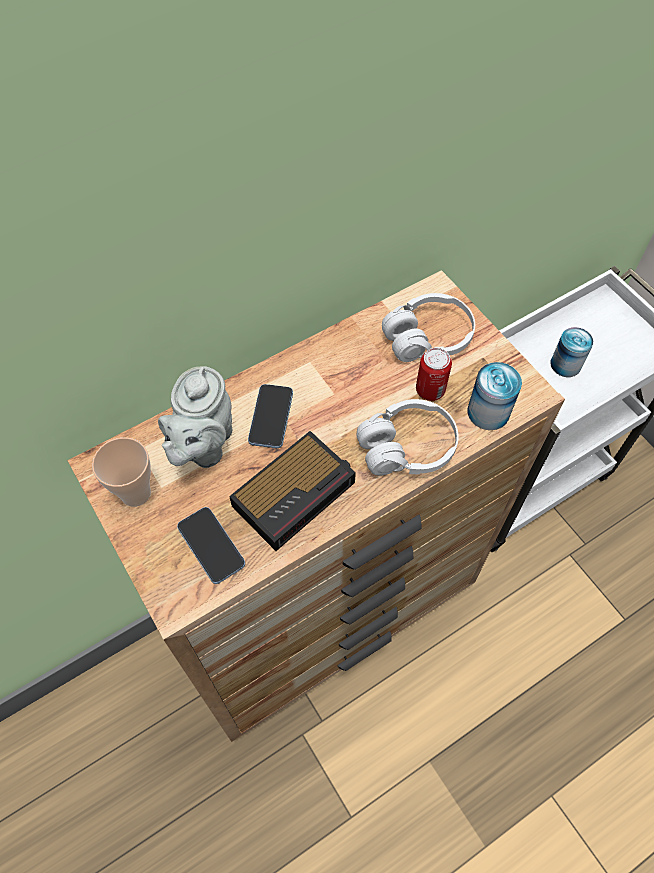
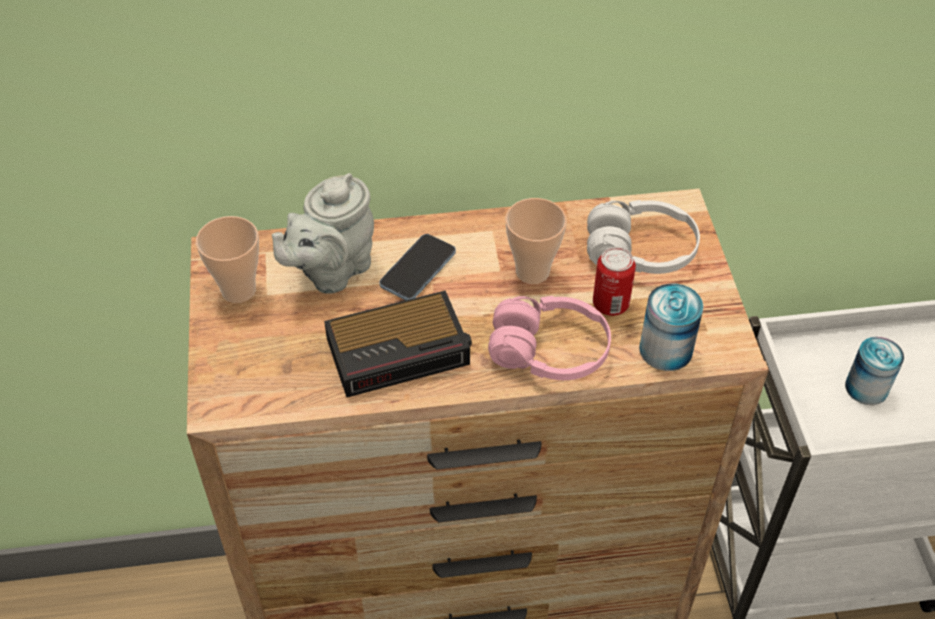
camera: 25 degrees right, 10 degrees down
phone [177,507,245,584] -> none
white headphones [357,399,459,476] -> pink headphones [488,296,611,380]
none -> cup [505,198,567,284]

